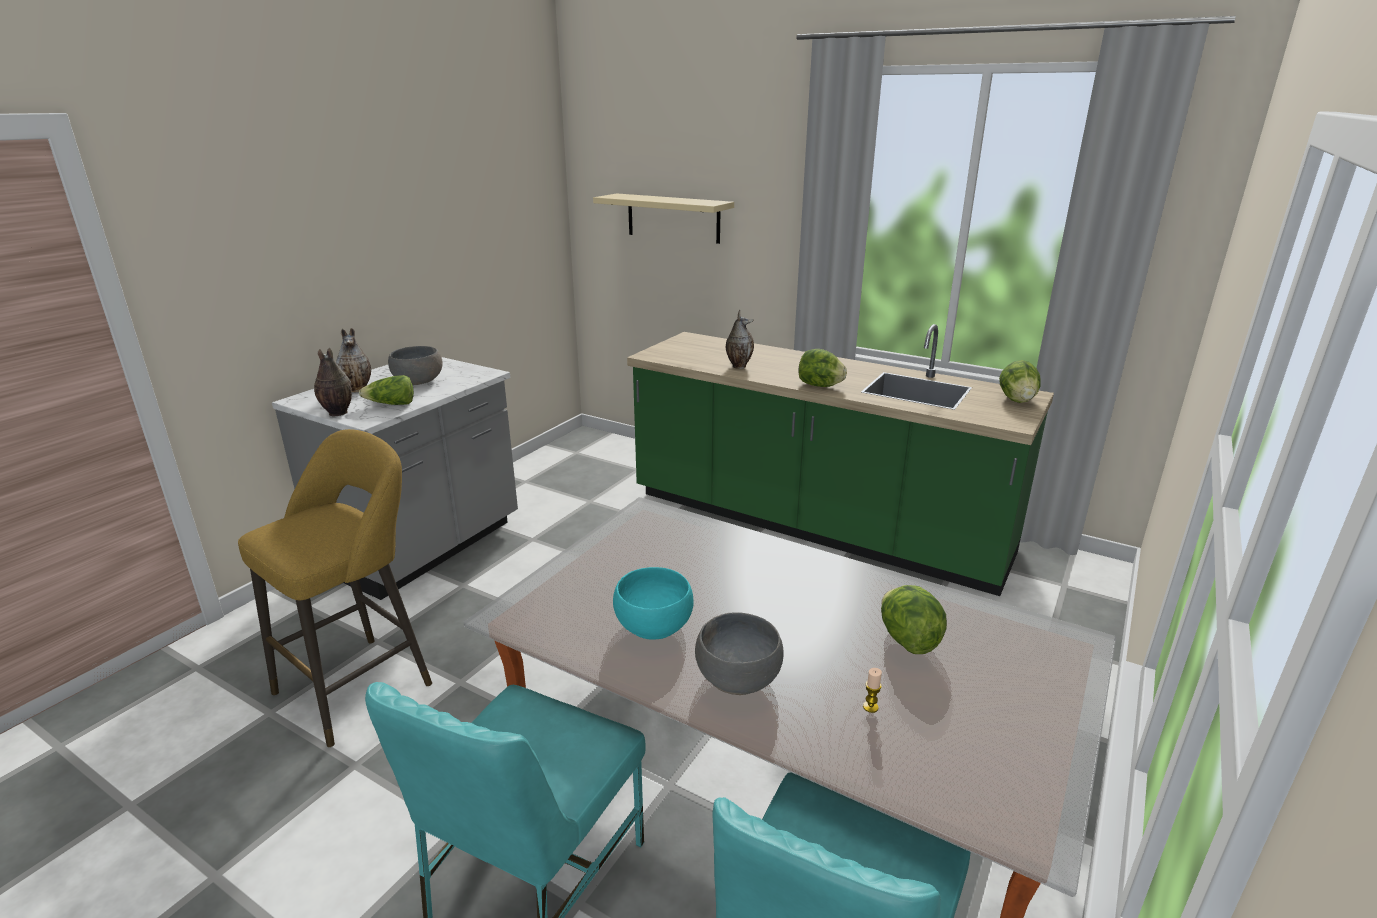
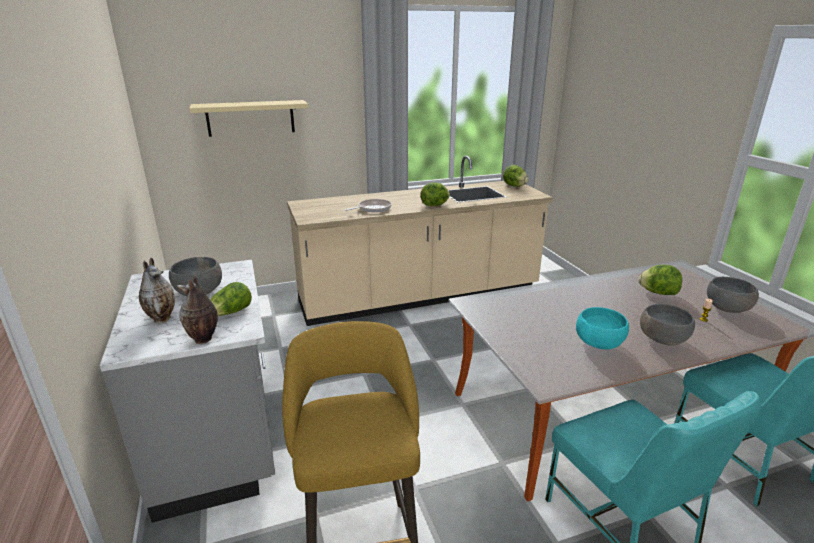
camera: 50 degrees left, 0 degrees up
green counter [627,324,1054,596] -> beige counter [287,156,553,326]
vase [726,310,754,369] -> frying pan [345,199,392,213]
none -> grey bowl [707,277,759,313]

